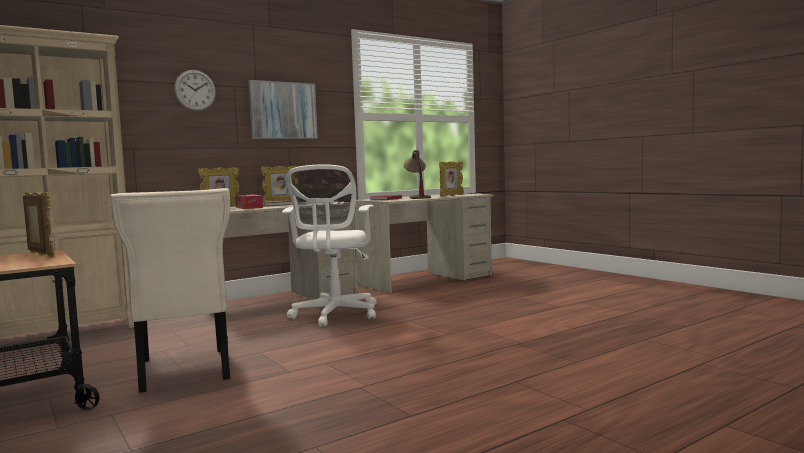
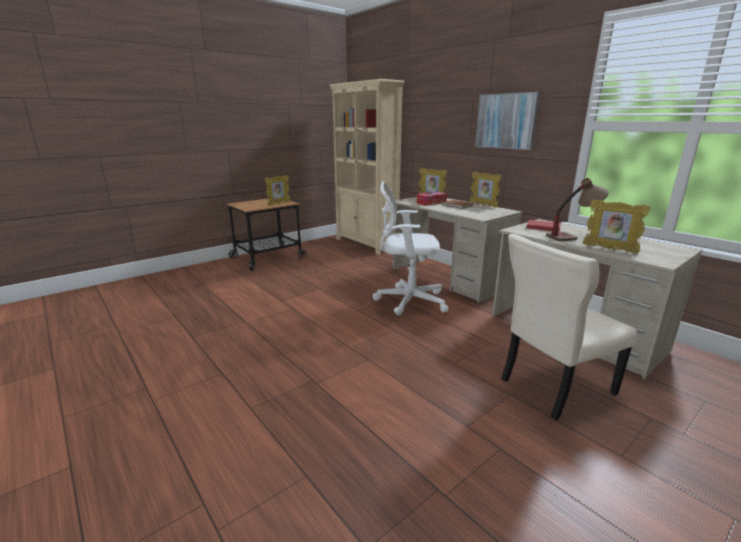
camera: 85 degrees right, 15 degrees up
beige chair [110,188,230,393] -> beige chair moved to [501,234,637,420]
wall clock [174,70,216,111] -> none

